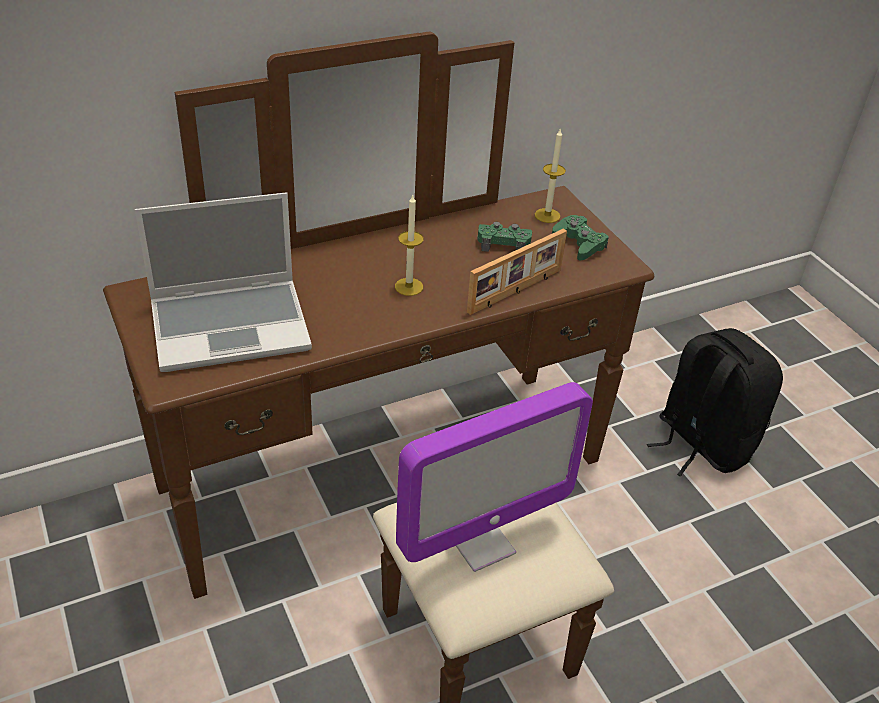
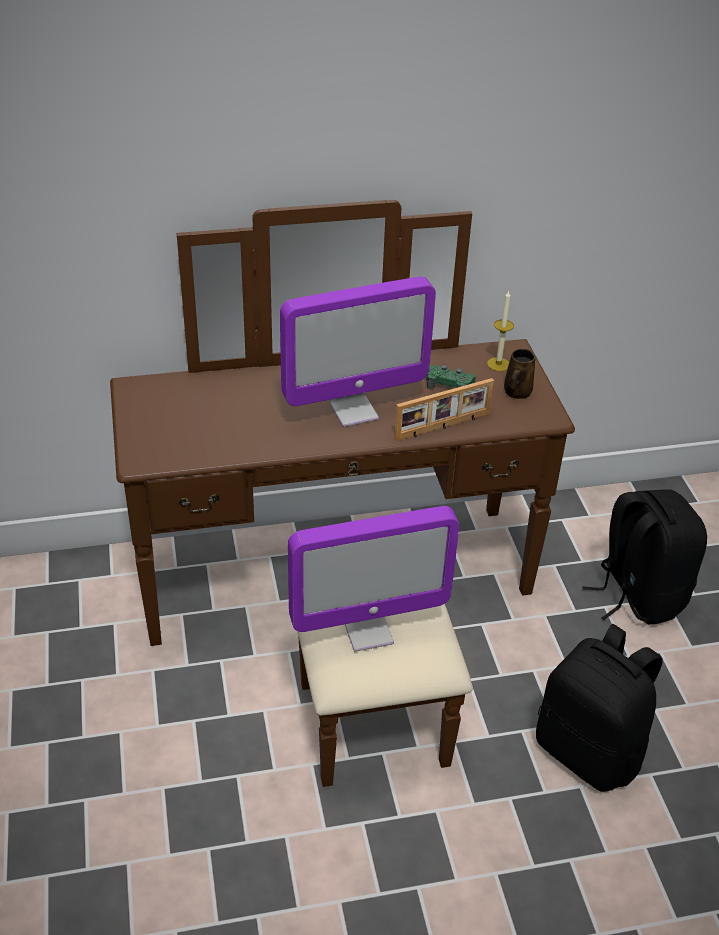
camera: 15 degrees right, 0 degrees up
laptop [135,192,312,372] -> none
candle [395,195,424,296] -> monitor [280,276,436,427]
green game controller [552,215,609,260] -> brown mug [504,349,536,399]
none -> black backpack [536,624,662,792]

